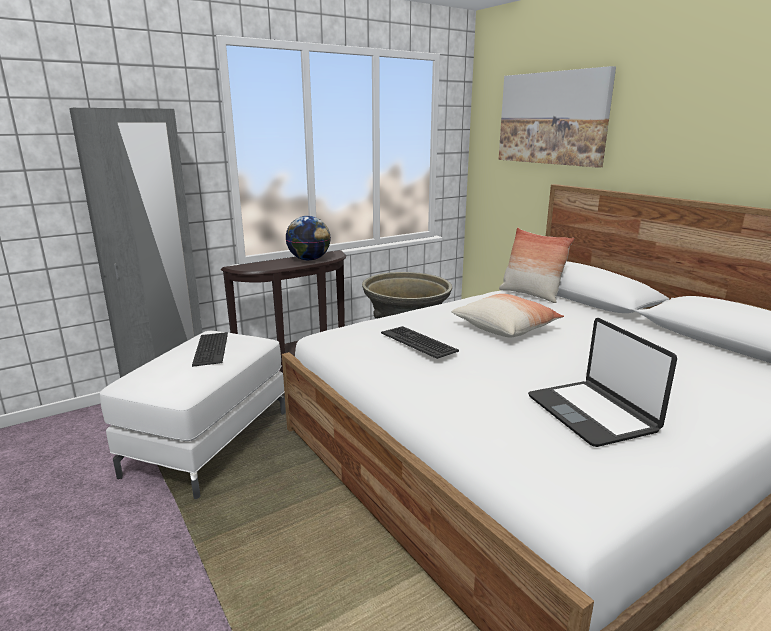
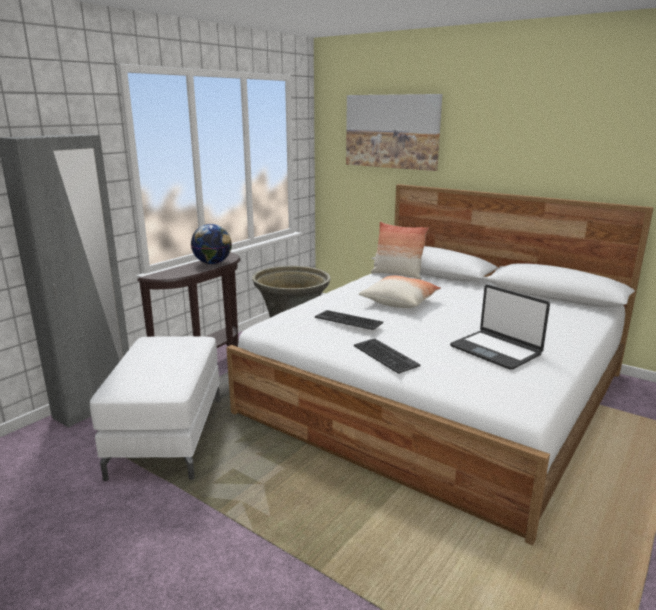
camera: 20 degrees left, 0 degrees up
keyboard [192,332,228,367] -> keyboard moved to [354,338,421,374]

